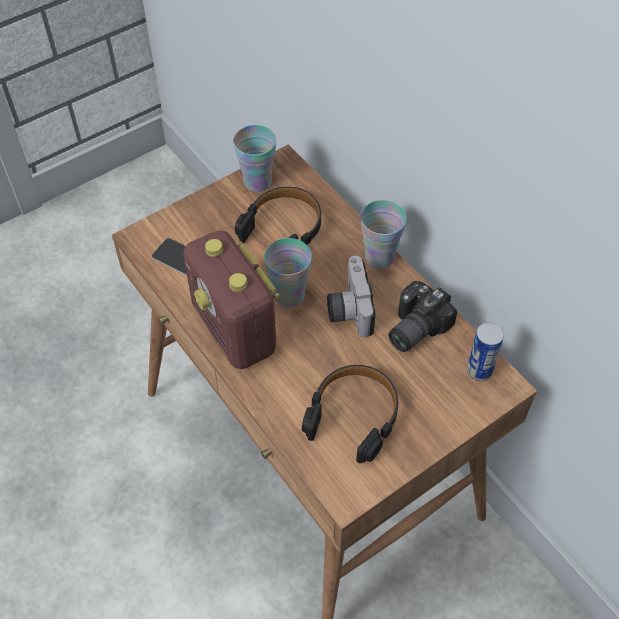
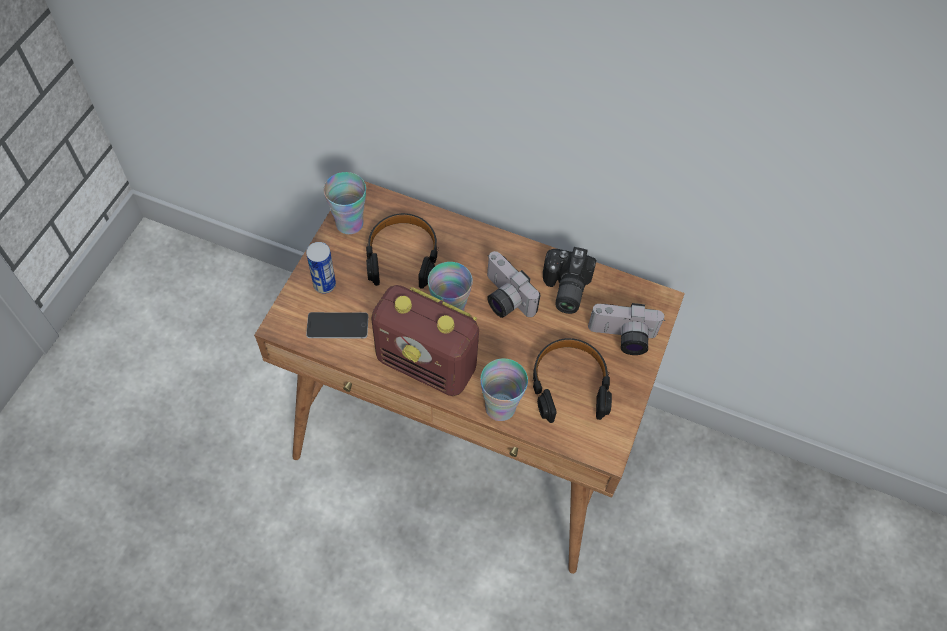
camera: 35 degrees left, 5 degrees up
cup [360,200,407,269] -> cup moved to [480,359,528,421]
can [467,322,504,381] -> can moved to [306,242,336,294]
none -> camera [588,303,664,355]

